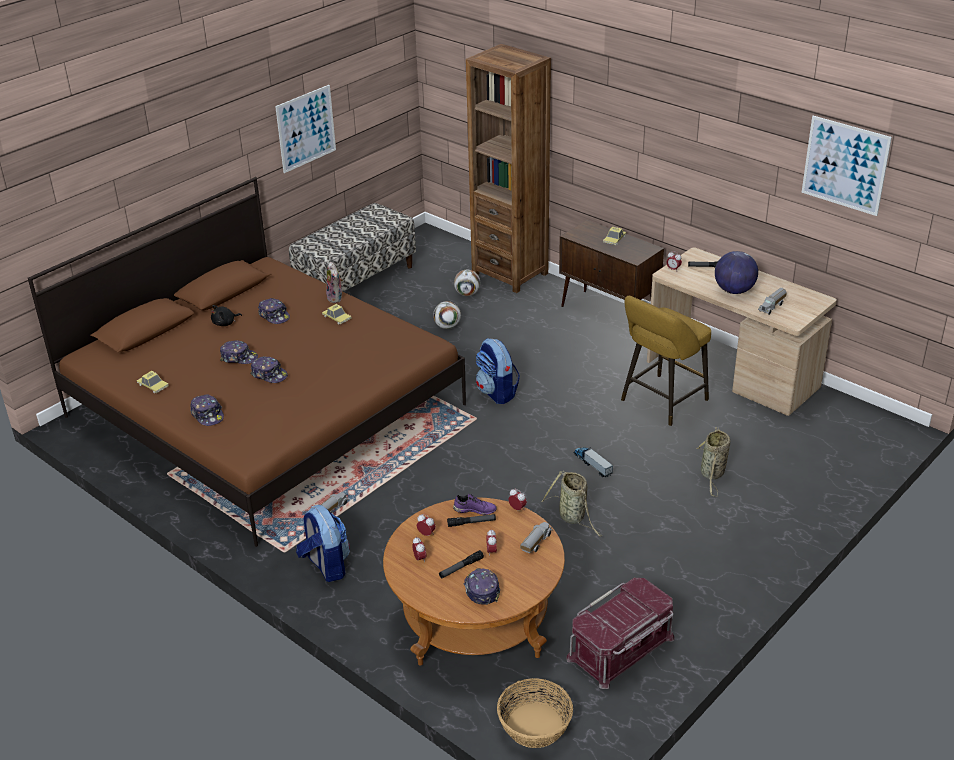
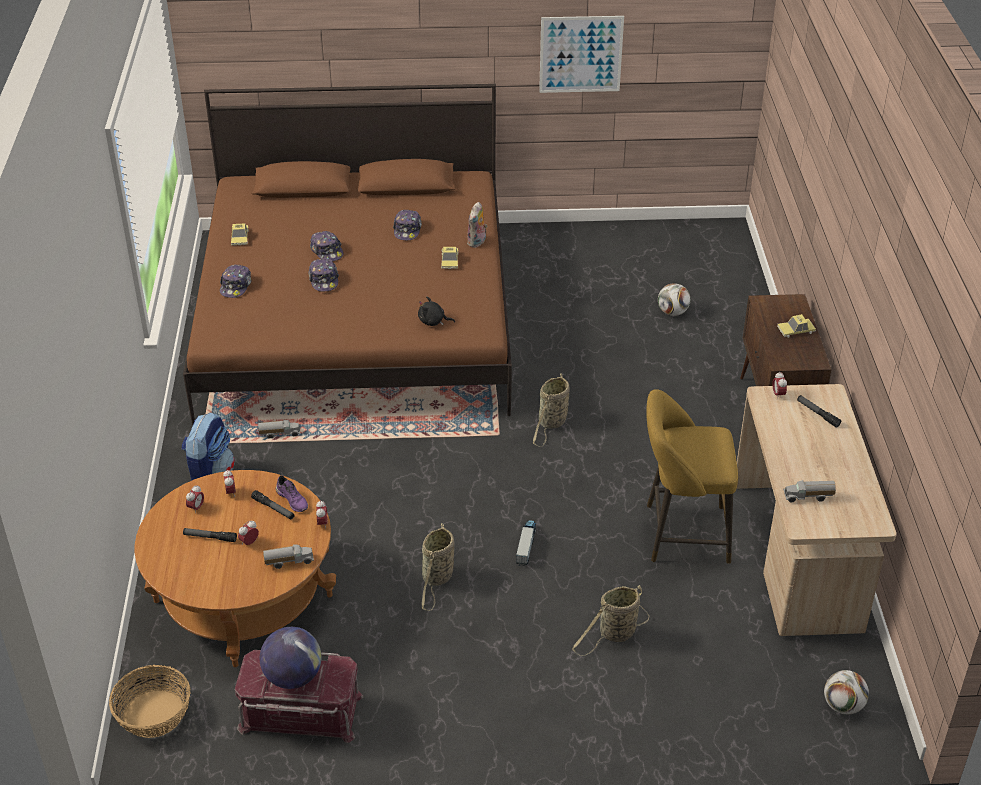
camera: 45 degrees right, 5 degrees up
black plush toy [211,305,242,326] -> black plush toy moved to [418,296,455,326]
bench [289,203,416,292] -> none
football [433,301,461,329] -> football moved to [824,670,869,715]
cap [464,568,500,605] -> none
brown bookcase [466,44,551,293] -> none
backpack [476,338,520,404] -> basket [533,373,570,447]
globe [715,251,758,294] -> globe moved to [260,627,321,689]
picture [802,116,892,216] -> none

